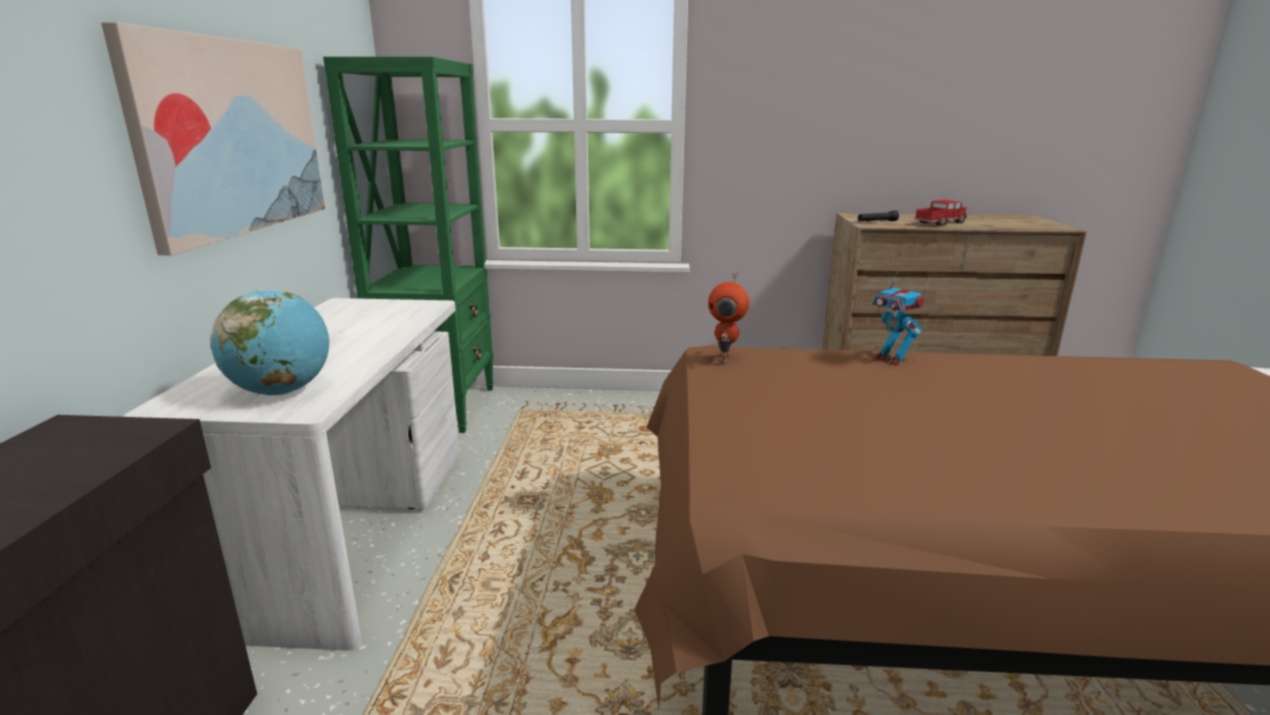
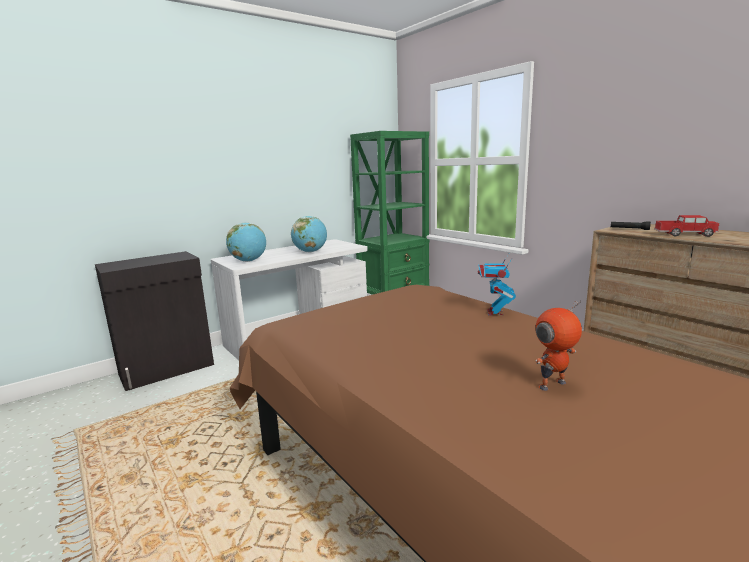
camera: 50 degrees right, 5 degrees down
picture [101,22,325,255] -> none
toy robot [708,272,749,365] -> toy robot moved to [535,300,582,391]
none -> globe [291,216,327,252]

